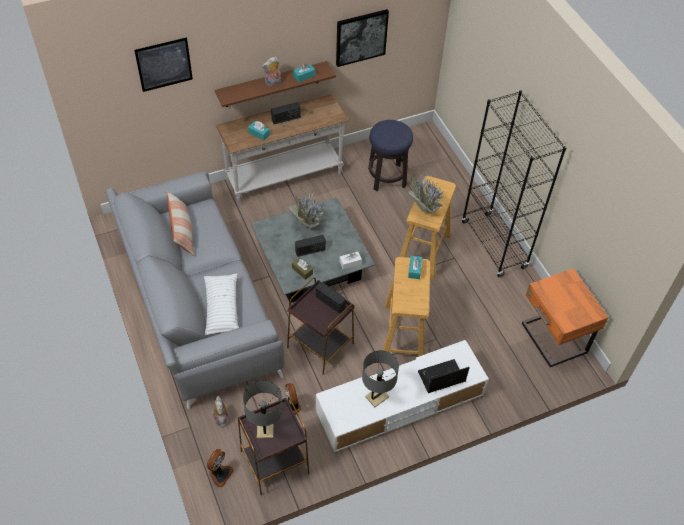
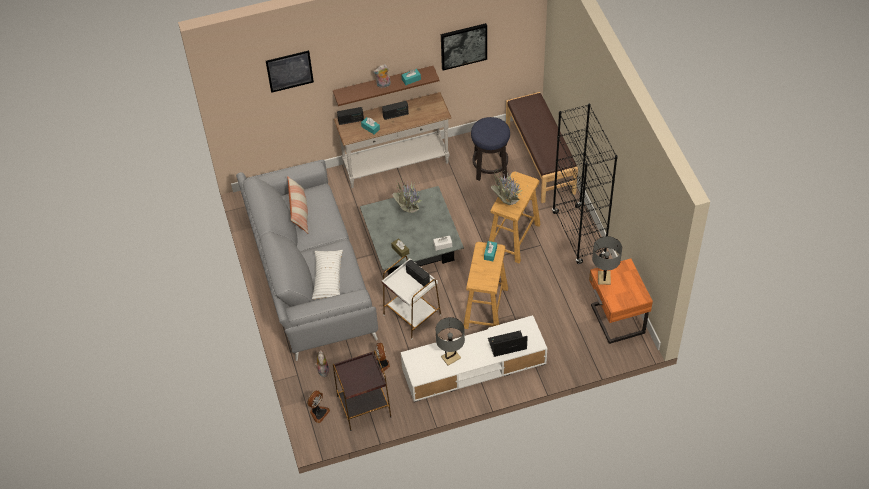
camera: 10 degrees right, 0 degrees up
grey table lamp [243,380,282,439] -> grey table lamp moved to [592,236,622,285]
brown side table [287,277,355,375] -> white side table [382,256,441,340]
radio [295,235,326,257] -> radio moved to [337,107,364,125]
none -> brown bench [506,92,578,203]

